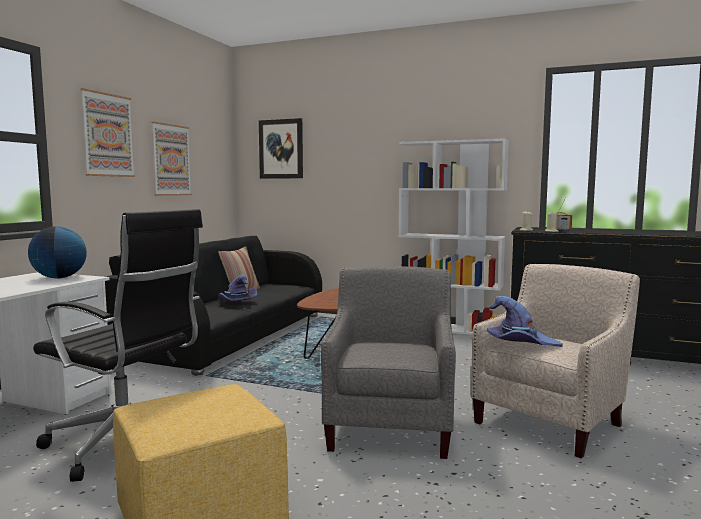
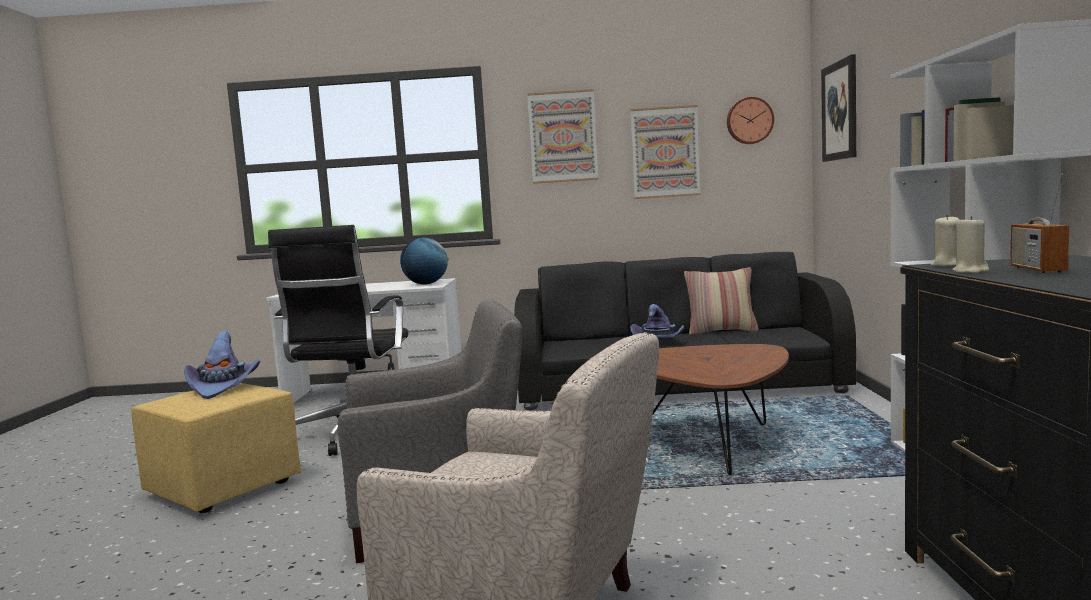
camera: 70 degrees right, 0 degrees up
purple hat [487,296,563,347] -> purple hat moved to [184,331,260,399]
none -> wall clock [727,97,774,144]

